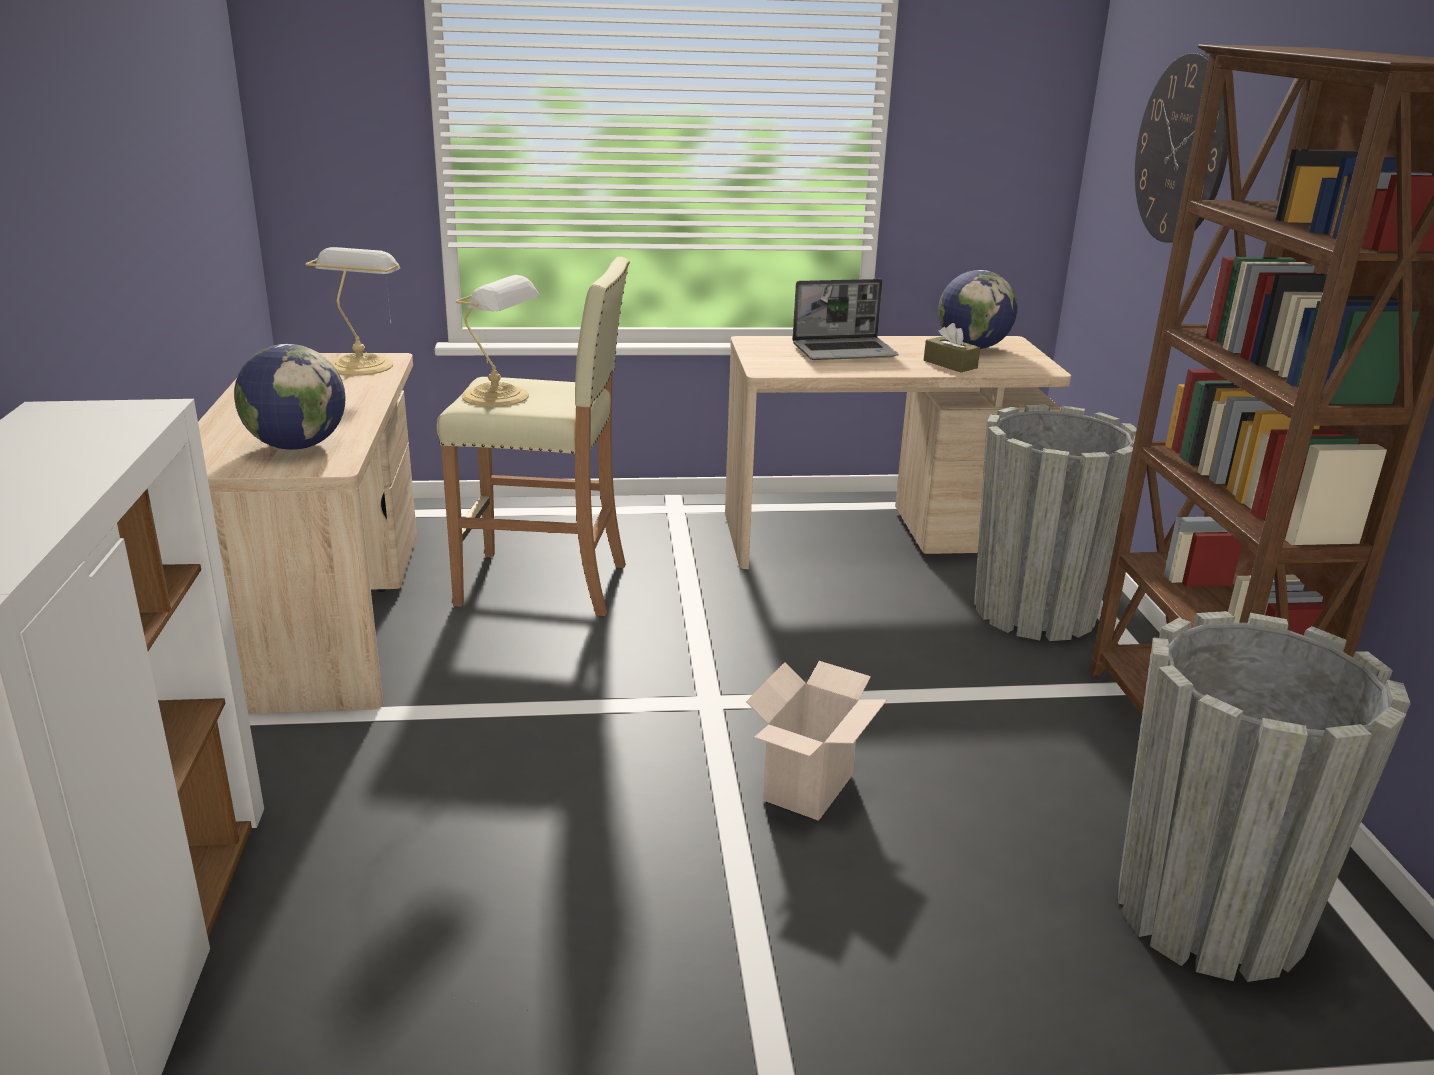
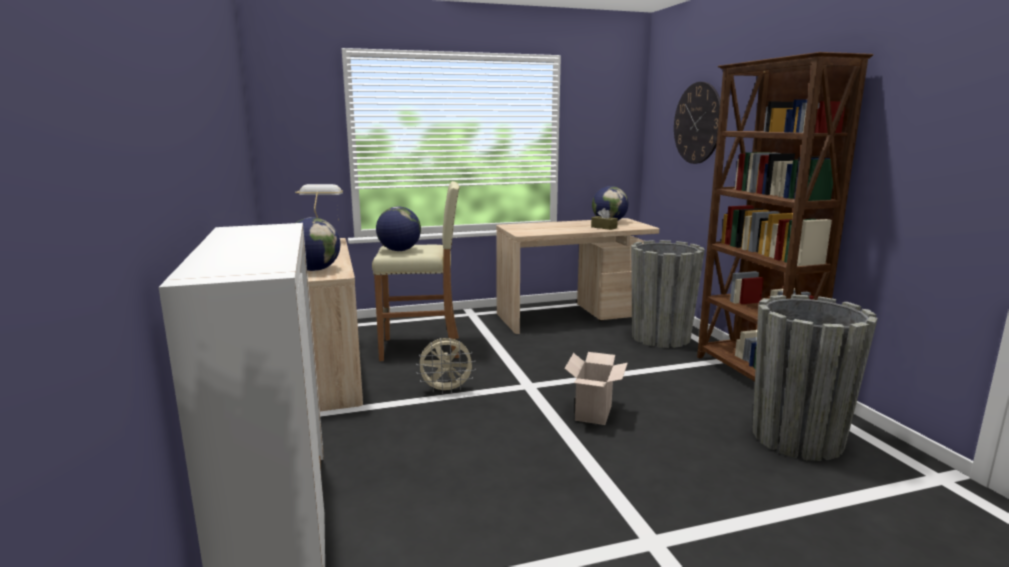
camera: 10 degrees left, 10 degrees down
table lamp [456,275,539,407] -> globe [376,206,421,251]
laptop [792,279,899,360] -> none
none -> beige fan [416,338,476,395]

